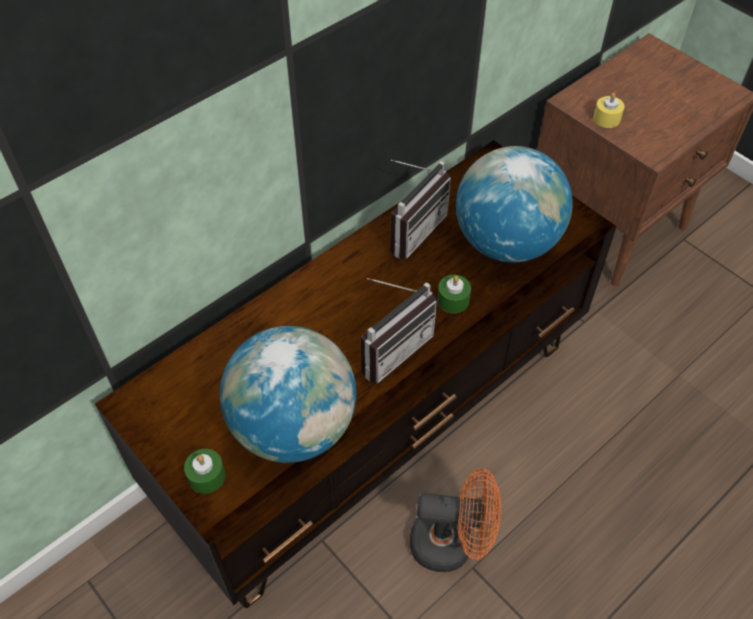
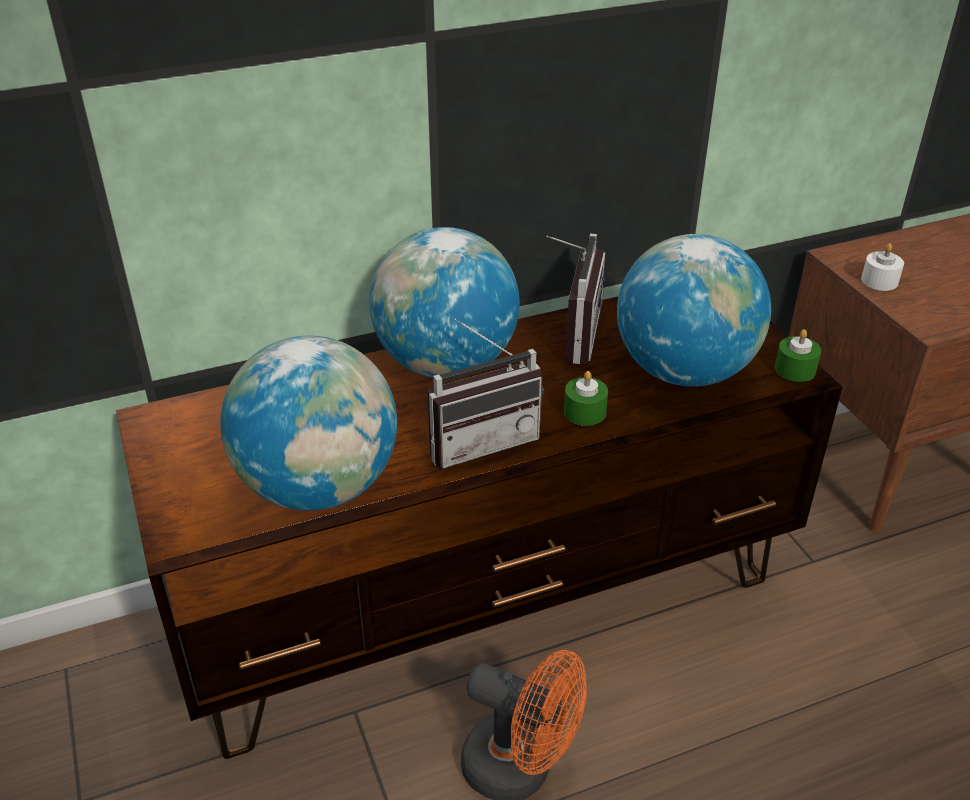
camera: 20 degrees right, 15 degrees down
green candle [184,449,226,494] -> green candle moved to [775,329,821,382]
radio [390,160,451,260] -> radio turned 45 degrees counterclockwise [546,234,605,364]
yellow candle [593,93,625,128] -> white candle [861,243,904,291]
none -> globe [370,227,520,377]

